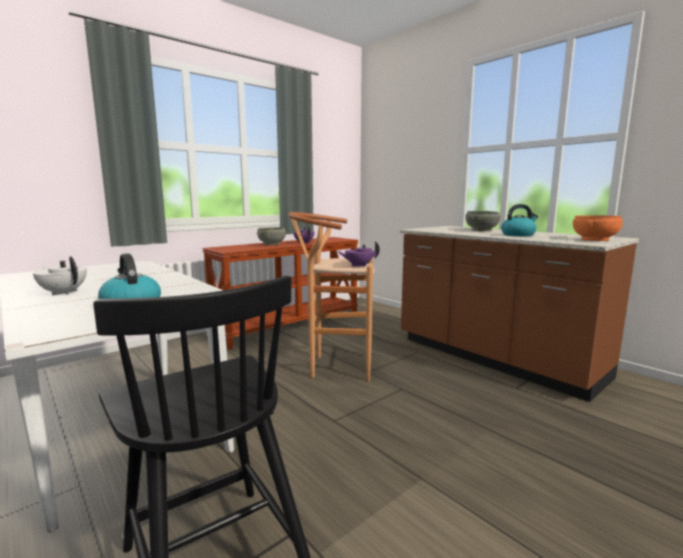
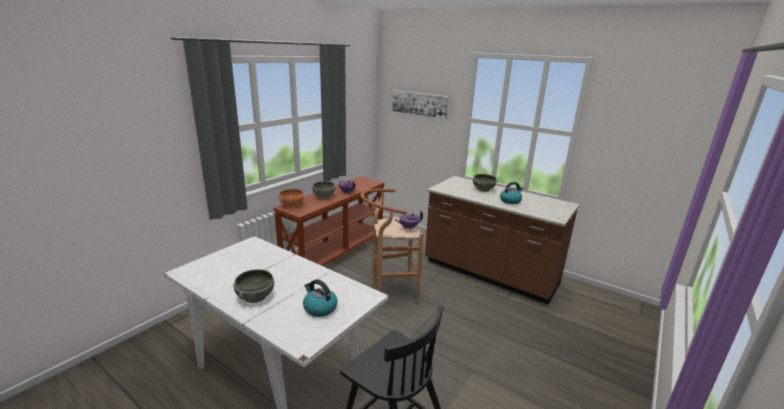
camera: 15 degrees left, 10 degrees up
white teapot [33,256,87,295] -> grey bowl [233,269,274,303]
orange bowl [573,215,623,241] -> orange bowl moved to [279,189,304,208]
none -> picture [392,90,449,119]

